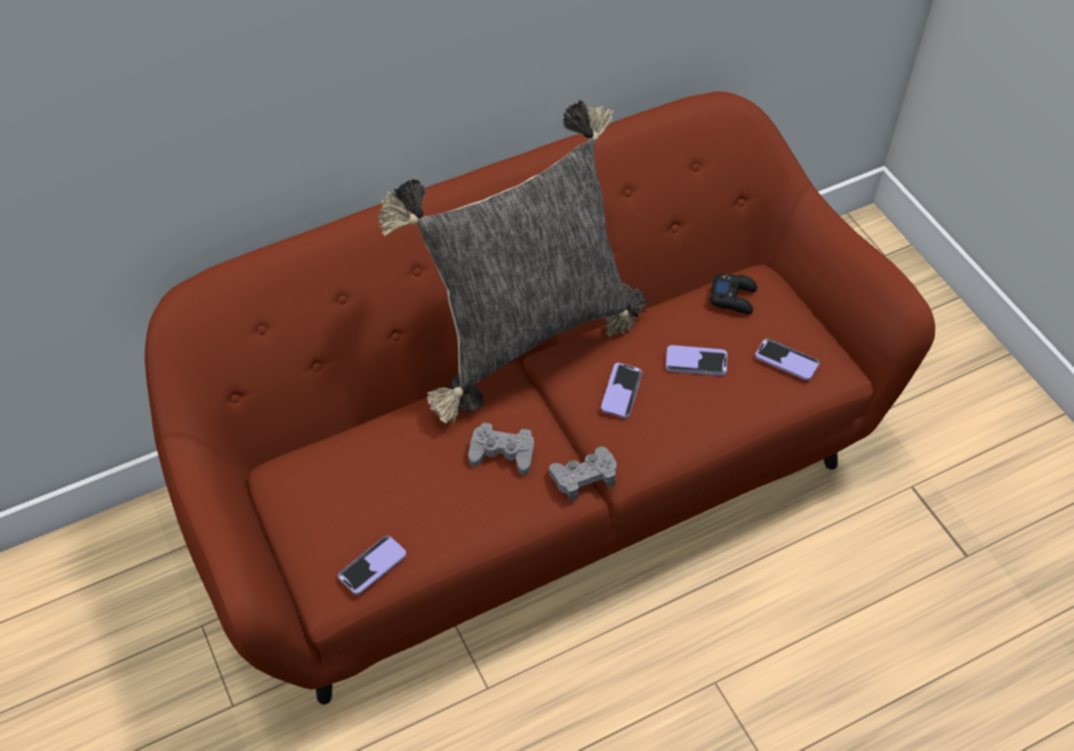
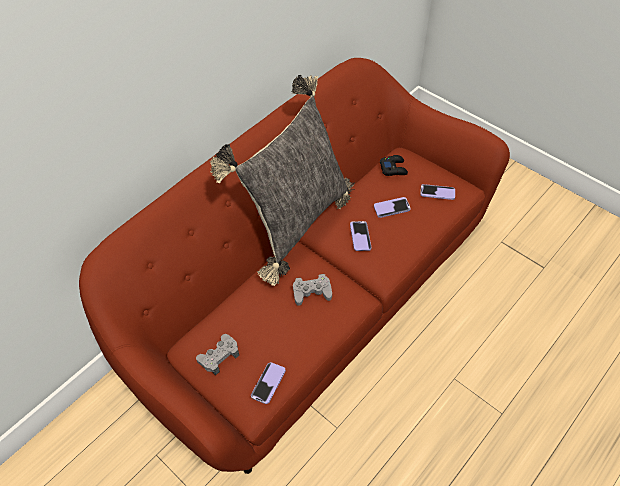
camera: 20 degrees left, 0 degrees up
grey game controller [549,447,617,502] -> grey game controller moved to [196,334,239,375]

